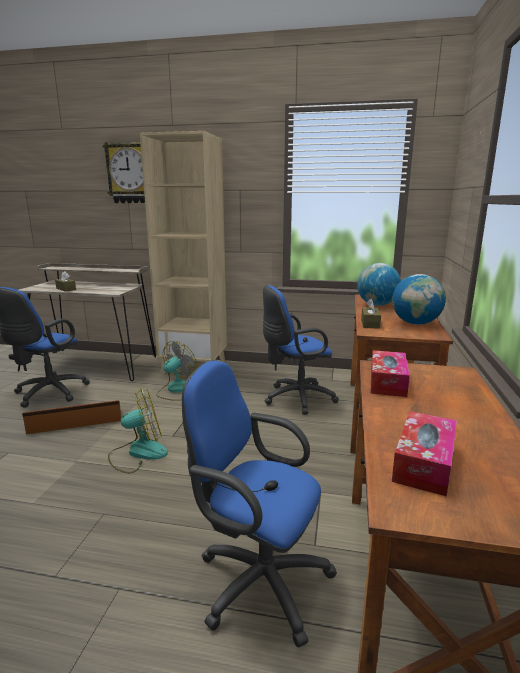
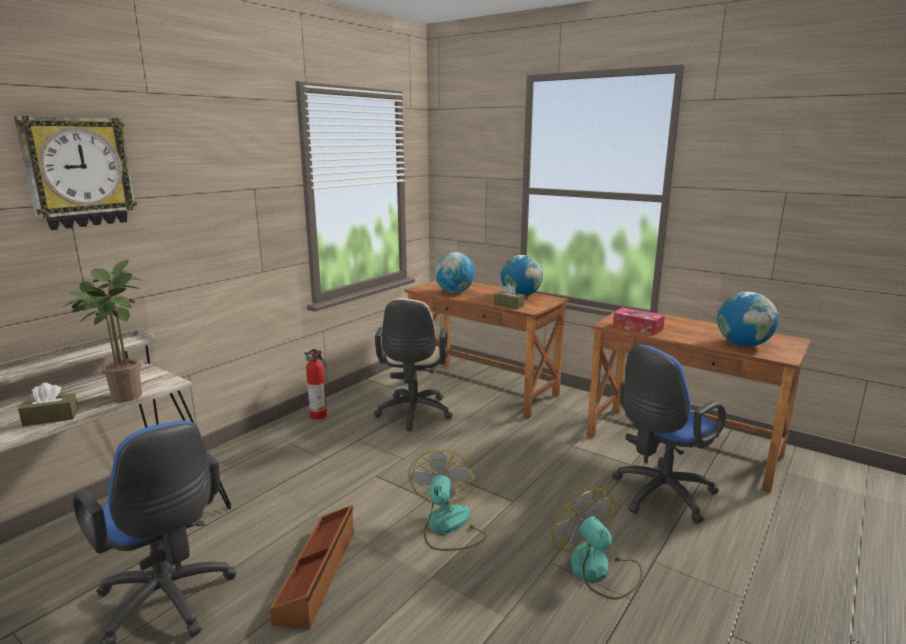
camera: 65 degrees left, 0 degrees up
beige bookcase [140,131,227,374] -> none
fan [156,341,197,401] -> fan moved to [550,487,643,600]
blue office chair [263,285,339,415] -> beige office chair [374,298,452,431]
tissue box [392,411,457,496] -> globe [717,292,779,346]
none -> potted plant [63,259,143,403]
none -> fire extinguisher [304,349,327,420]

